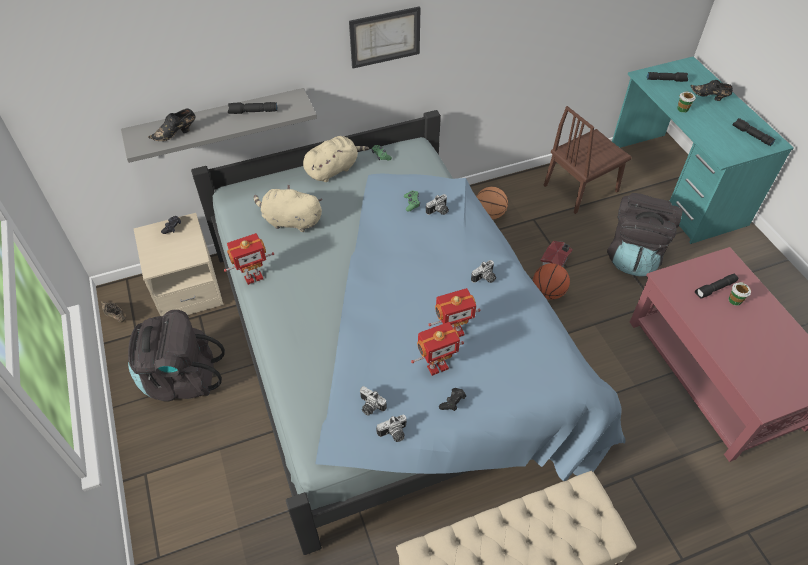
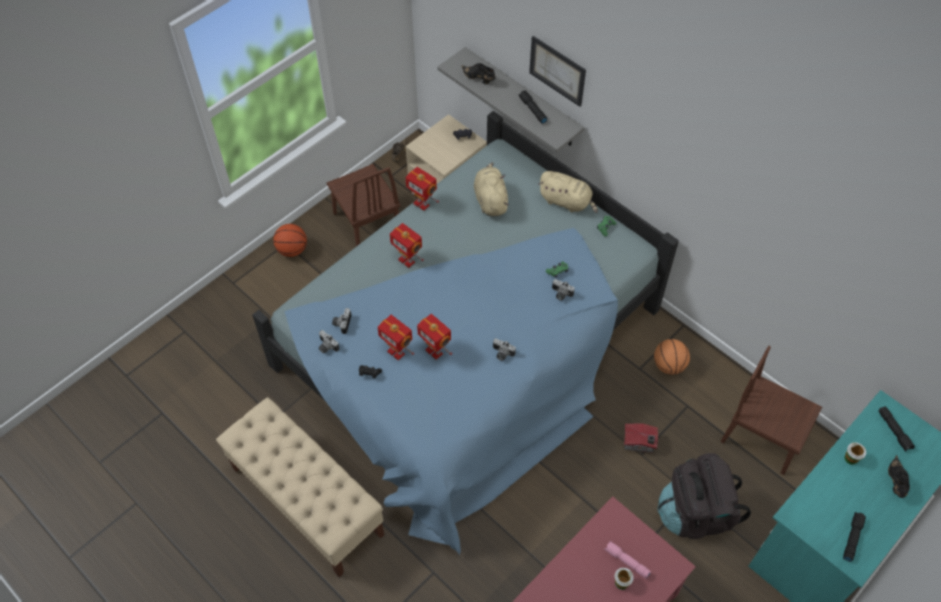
camera: 65 degrees right, 5 degrees up
black backpack [128,310,225,402] -> brown chair [327,164,400,247]
picture [349,6,420,69] -> picture moved to [529,36,586,107]
basketball [533,263,570,300] -> basketball moved to [273,224,307,257]
black flashlight [695,274,738,299] -> pink flashlight [604,541,651,579]
none -> toy robot [390,223,424,268]

